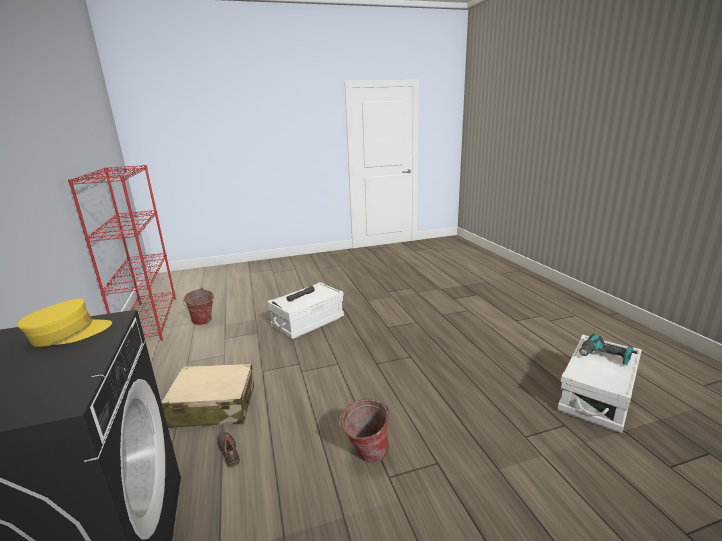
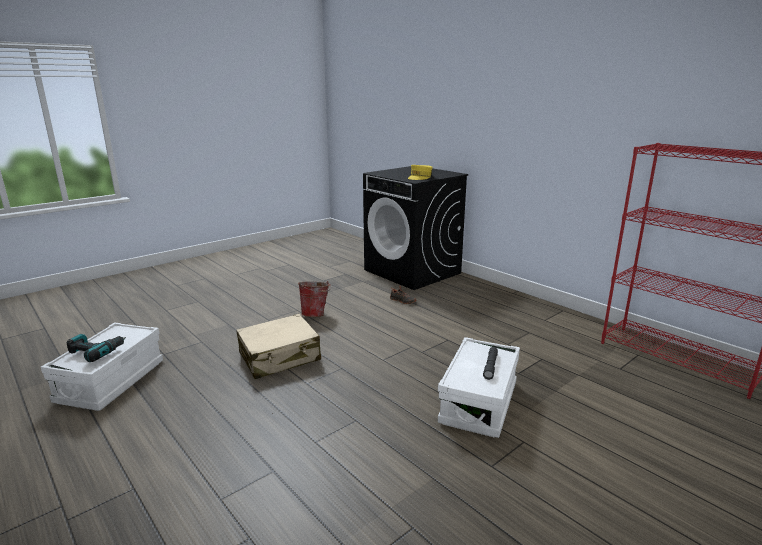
camera: 155 degrees right, 0 degrees up
beige suitcase [161,363,254,428] -> beige suitcase moved to [236,314,321,379]
bucket [182,287,214,325] -> none

